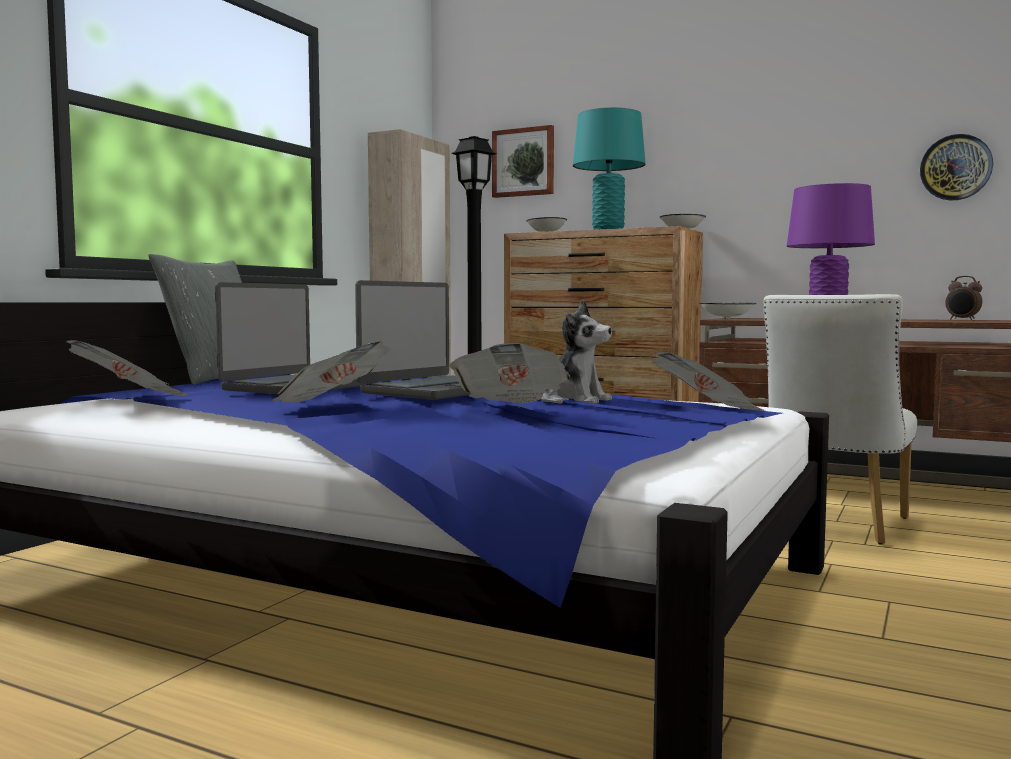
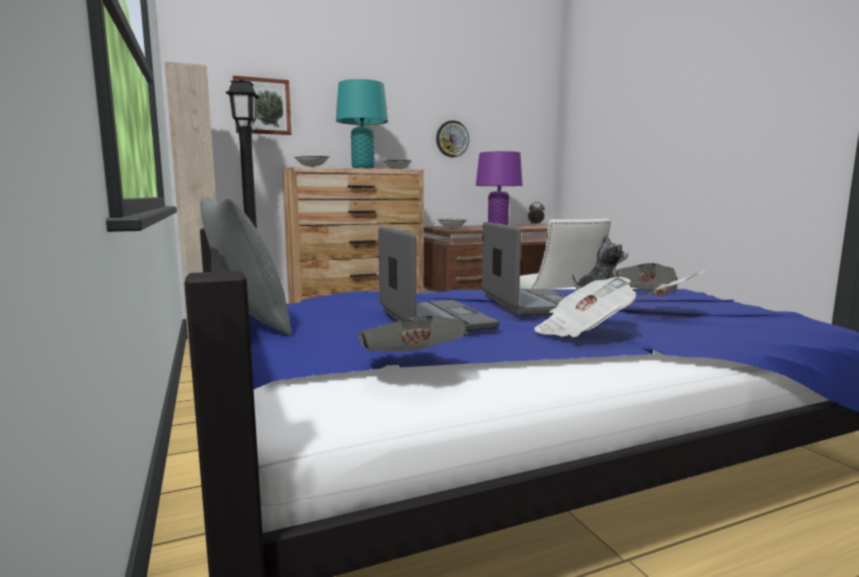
camera: 50 degrees left, 5 degrees up
wall clock [920,134,993,201] -> wall clock moved to [436,120,469,157]

